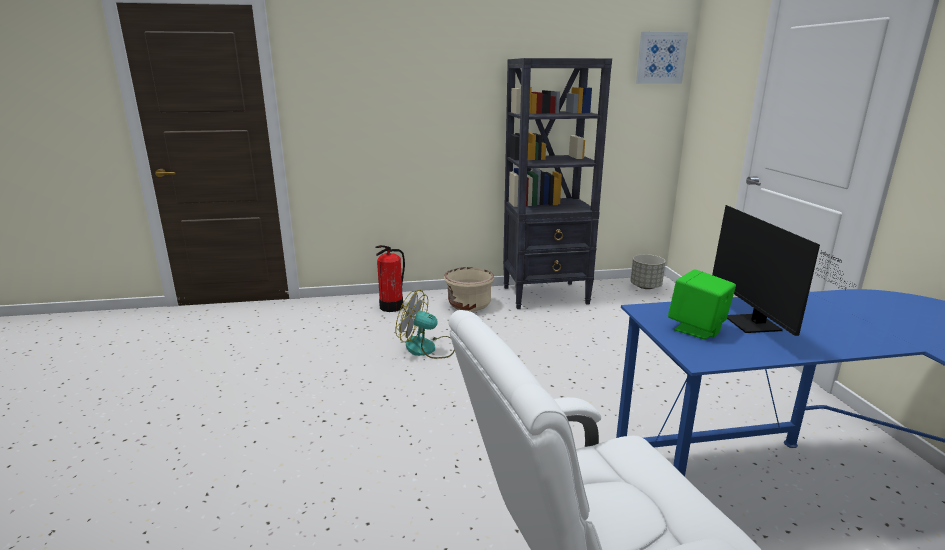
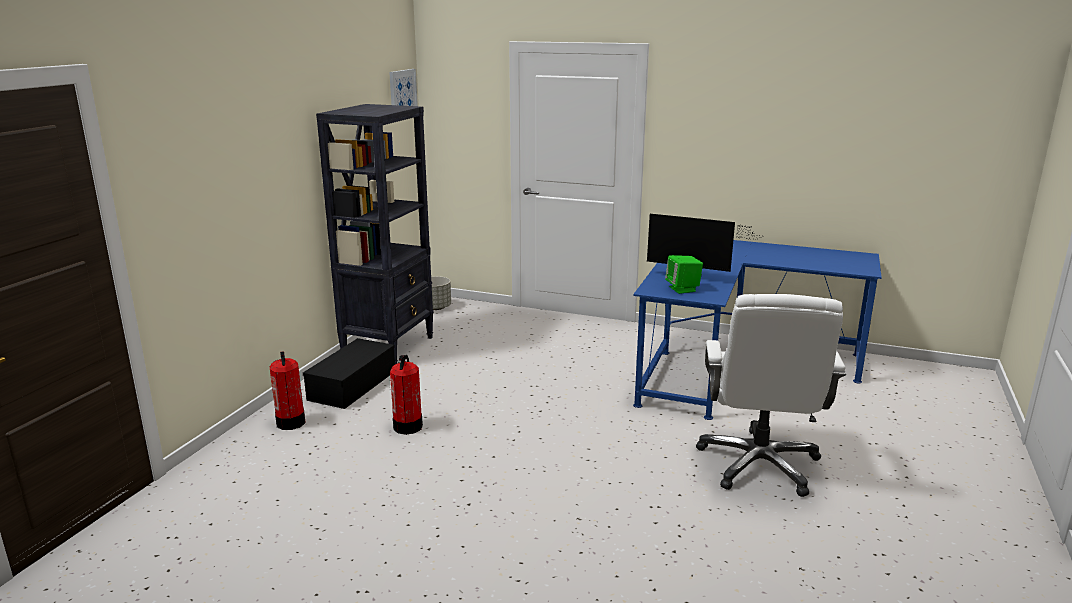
camera: 60 degrees left, 0 degrees up
fan [396,290,455,359] -> fire extinguisher [390,355,423,435]
beige planter [444,267,494,312] -> black storage box [303,338,395,409]

